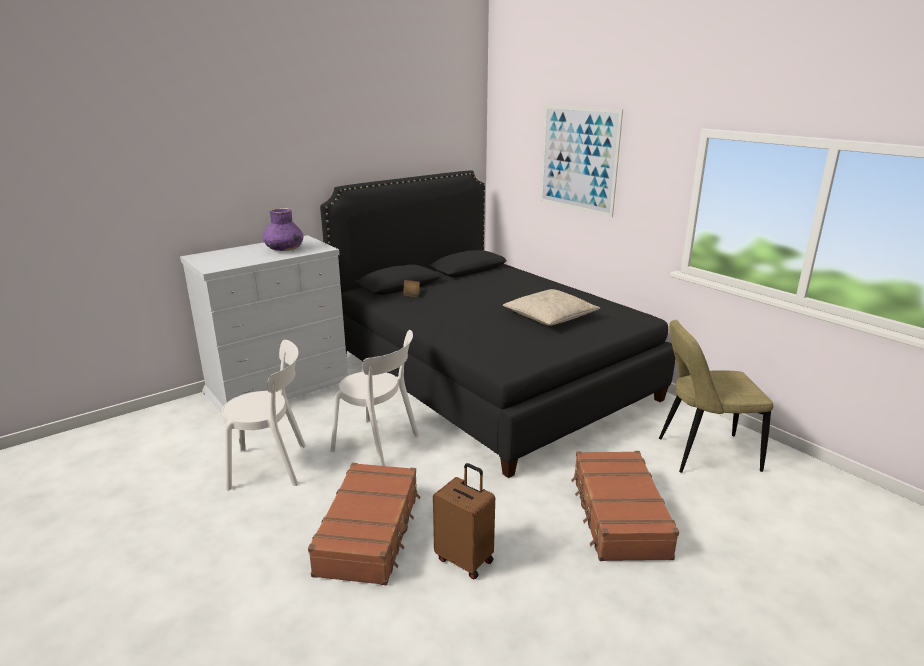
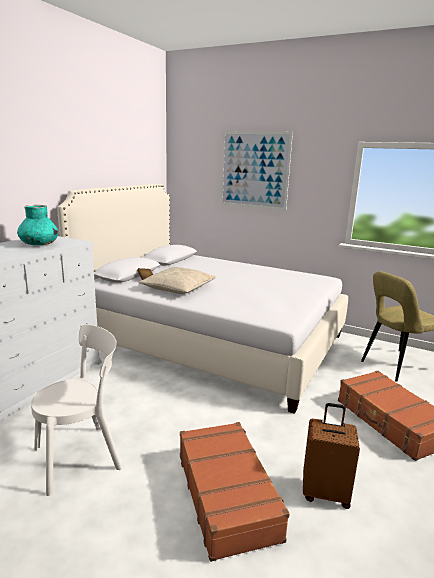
camera: 25 degrees left, 5 degrees down
purple vase [263,208,303,251] -> turquoise vase [17,205,59,245]
black bed [320,171,676,478] -> white bed [57,184,348,414]
white chair [331,330,419,466] -> none
beige pillow [503,289,600,326] -> beige pillow moved to [139,267,216,294]

